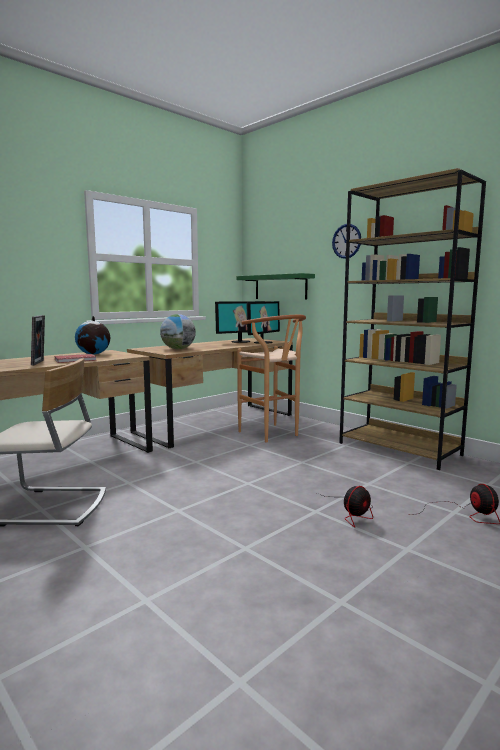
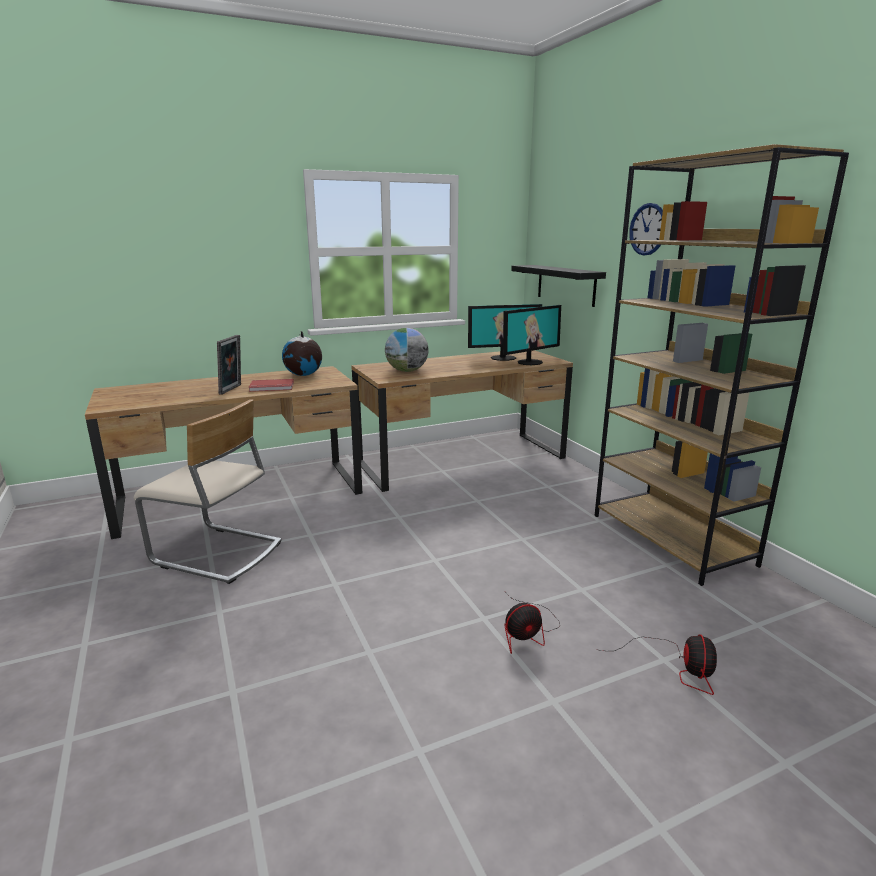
camera: 20 degrees right, 10 degrees up
green shelf [237,273,315,299] -> black shelf [511,265,606,307]
brown stool [237,315,306,442] -> none

